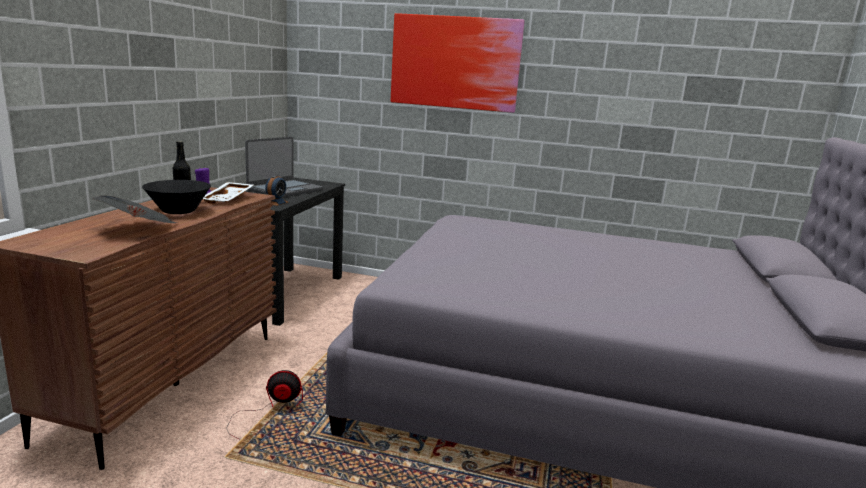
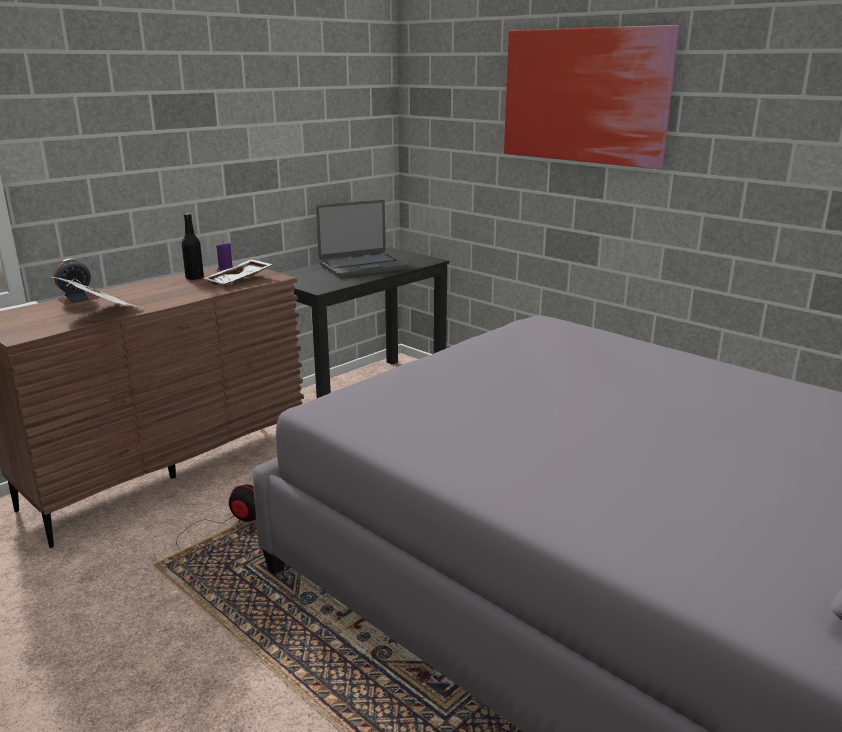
camera: 30 degrees right, 5 degrees up
black bowl [142,180,211,214] -> none
alarm clock [265,175,288,206] -> alarm clock moved to [54,258,93,304]

